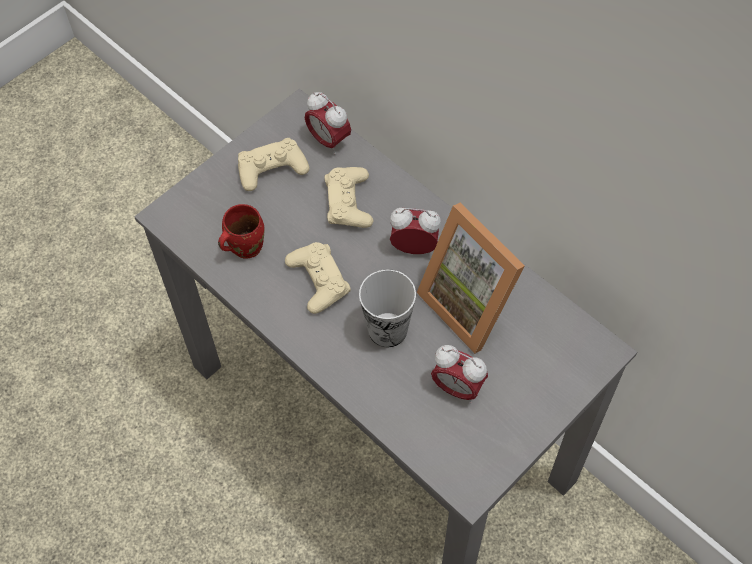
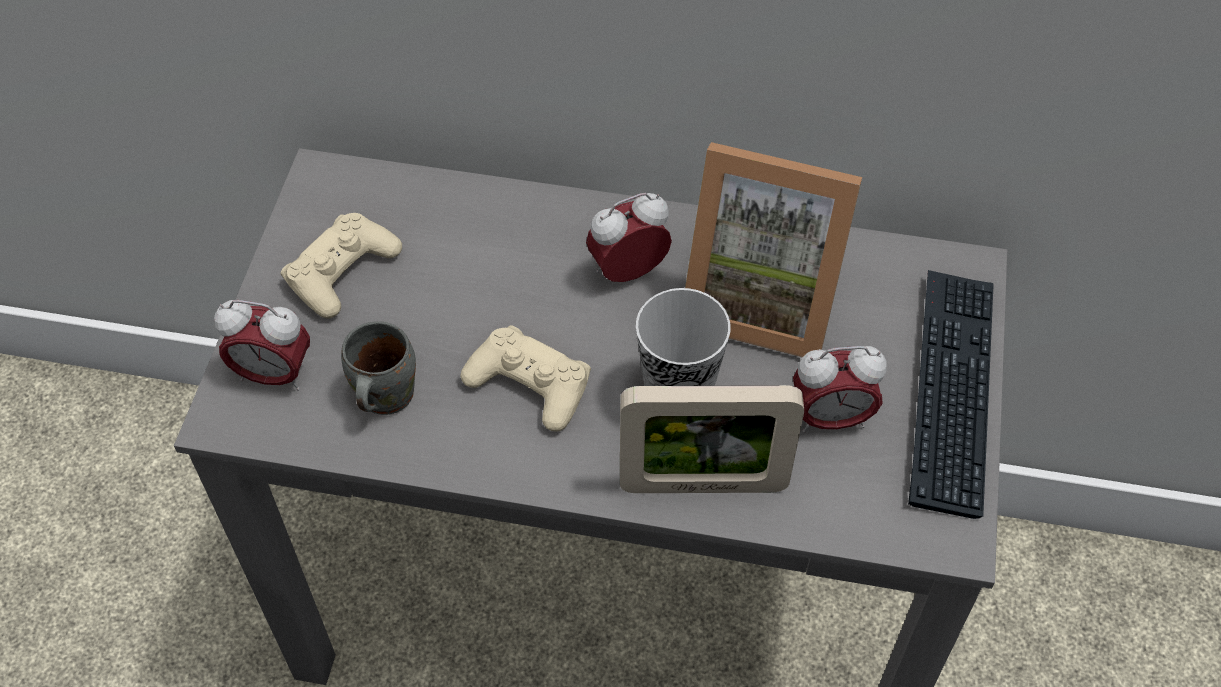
camera: 35 degrees left, 5 degrees down
red mug [218,204,264,259] -> grey mug [341,321,416,415]
alarm clock [305,92,351,155] -> alarm clock moved to [214,300,310,391]
beige game controller [324,167,374,228] -> none
none -> picture frame [620,385,804,493]
none -> keyboard [908,270,994,519]

